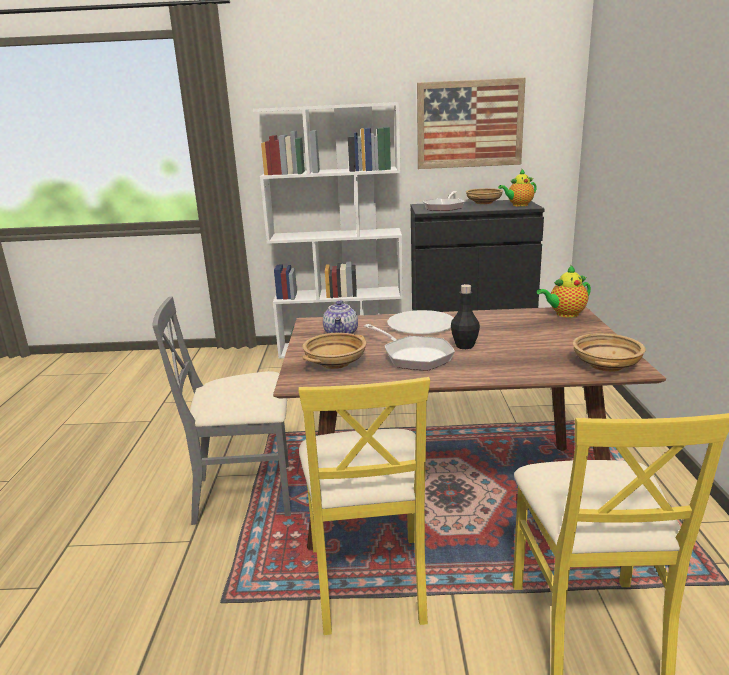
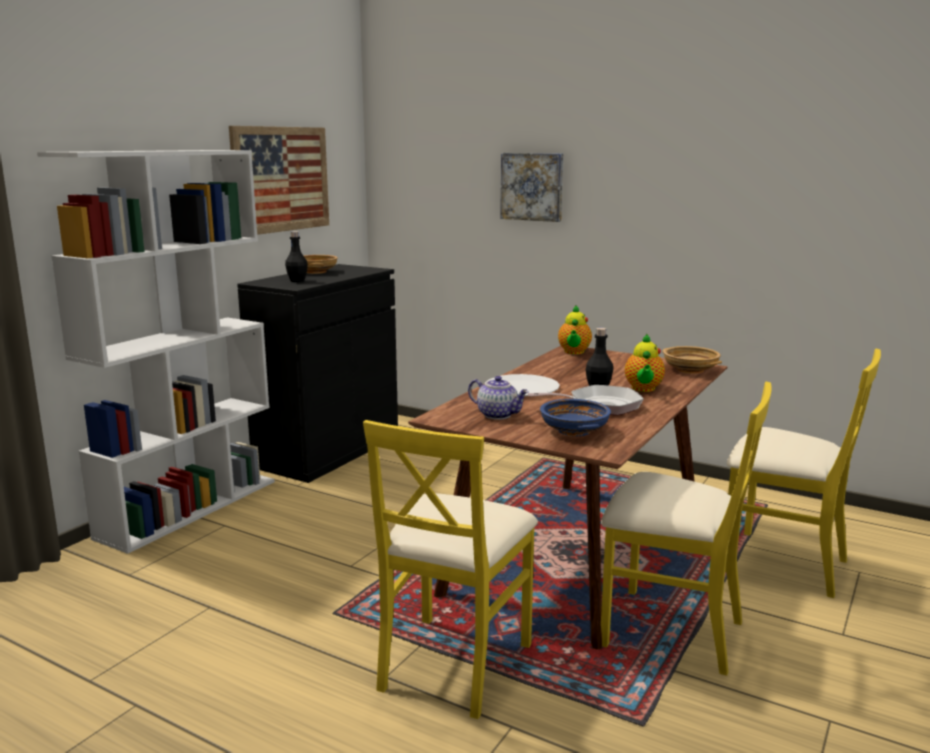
camera: 60 degrees left, 5 degrees down
grey chair [152,296,291,525] -> yellow chair [363,420,538,719]
beige bowl [302,333,366,369] -> blue bowl [540,399,611,436]
frying pan [423,191,464,211] -> black bottle [285,231,308,282]
teapot [498,168,537,207] -> teapot moved to [625,334,665,392]
none -> picture [500,153,563,222]

